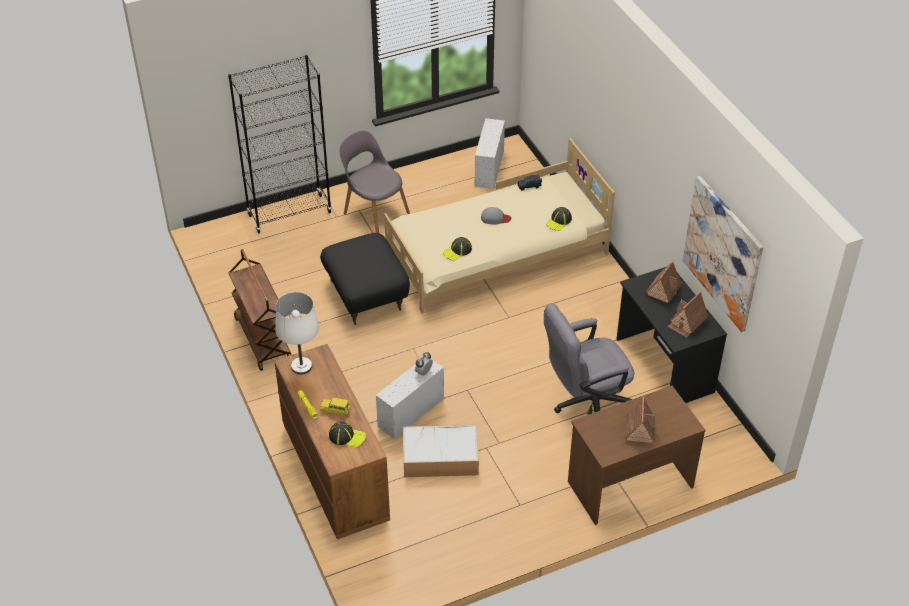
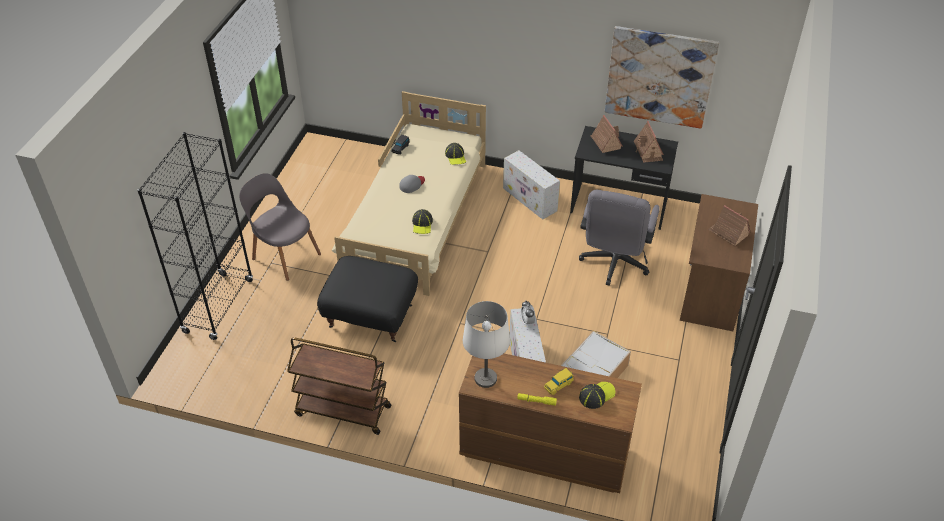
camera: 50 degrees left, 0 degrees up
grey chair [340,131,410,233] -> grey chair turned 45 degrees clockwise [239,173,321,281]
white storage box [475,118,505,189] -> white storage box moved to [503,150,560,219]

